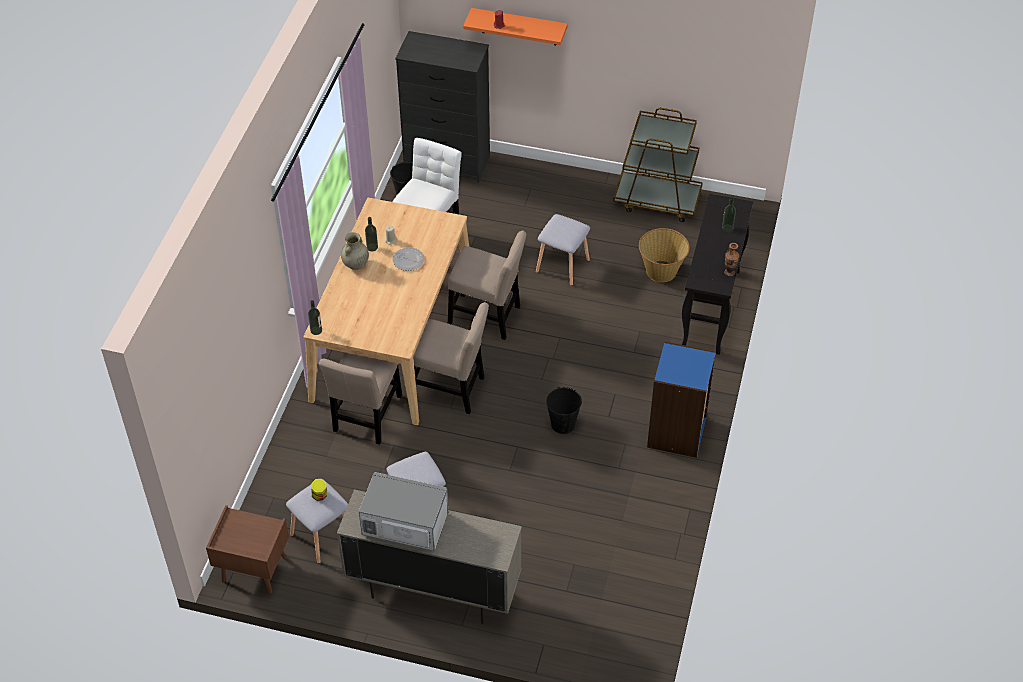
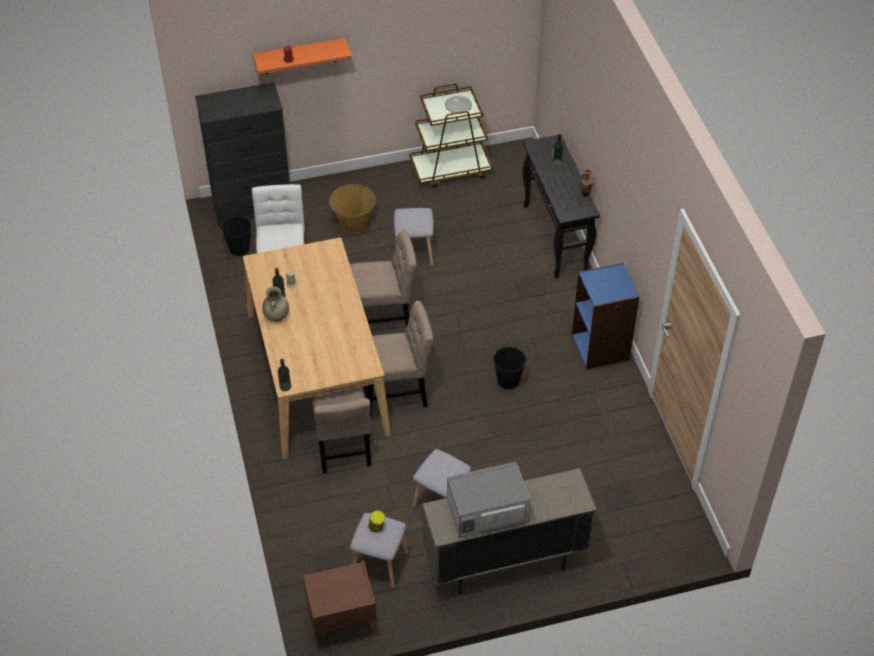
camera: 30 degrees left, 0 degrees up
plate [392,247,425,271] -> plate moved to [445,96,472,114]
basket [639,228,690,282] -> basket moved to [329,184,376,234]

